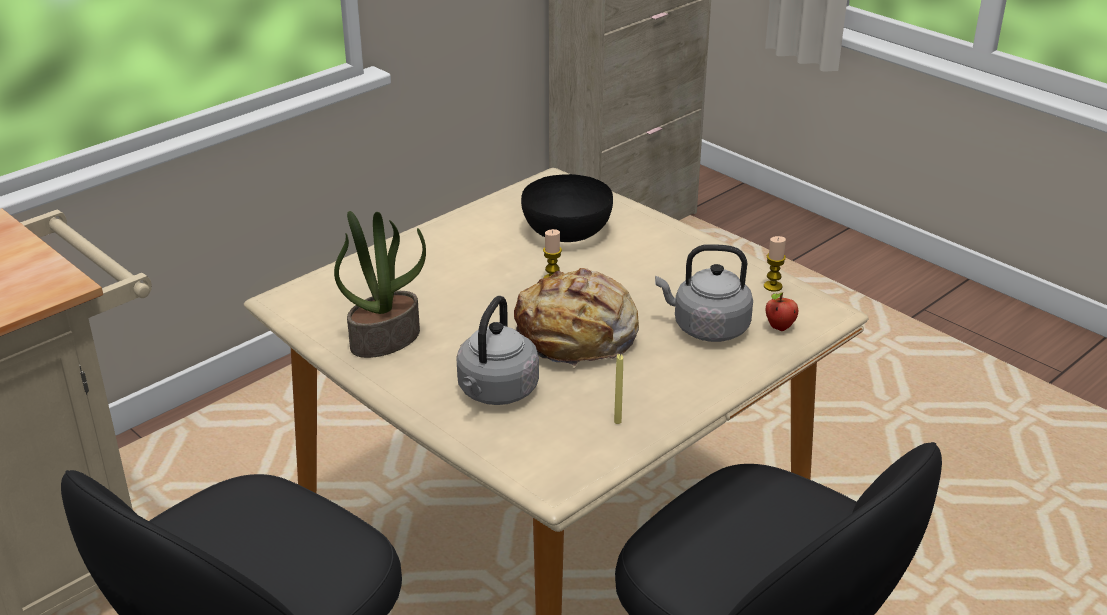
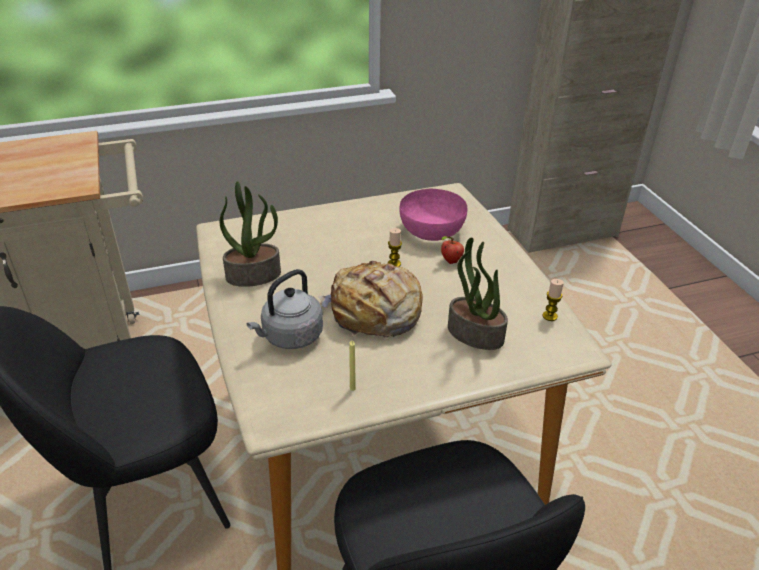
camera: 25 degrees right, 5 degrees up
black bowl [521,174,613,242] -> pink bowl [399,189,467,241]
grey kettle [655,244,753,342] -> potted plant [448,238,508,350]
apple [766,292,798,331] -> apple moved to [441,236,464,264]

